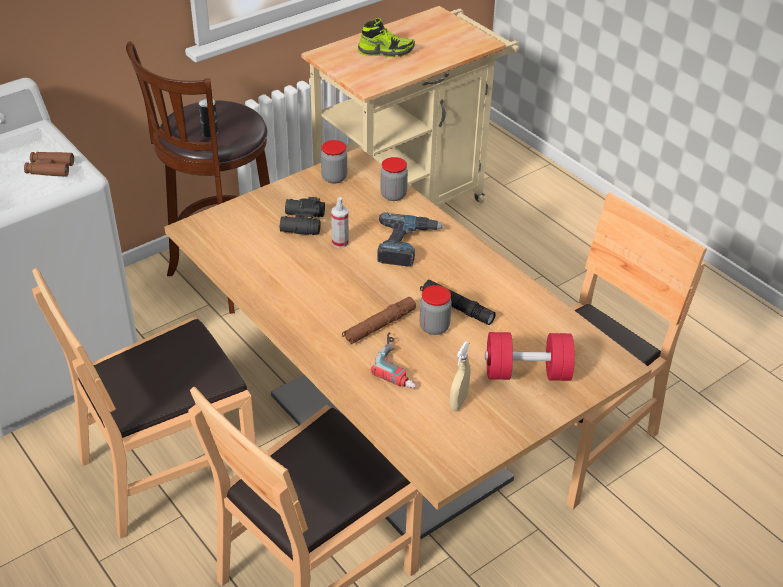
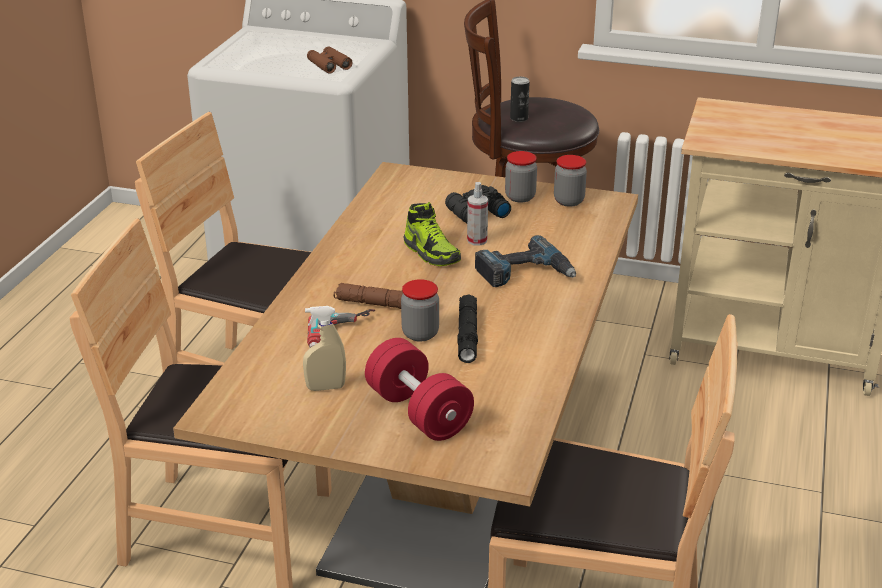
camera: 55 degrees right, 10 degrees down
shoe [358,18,415,58] -> shoe moved to [403,202,461,266]
jar [380,157,408,201] -> jar moved to [505,151,537,203]

